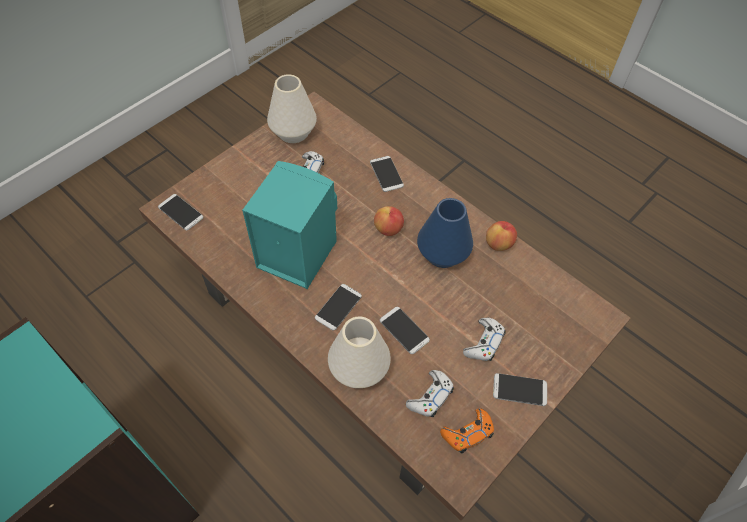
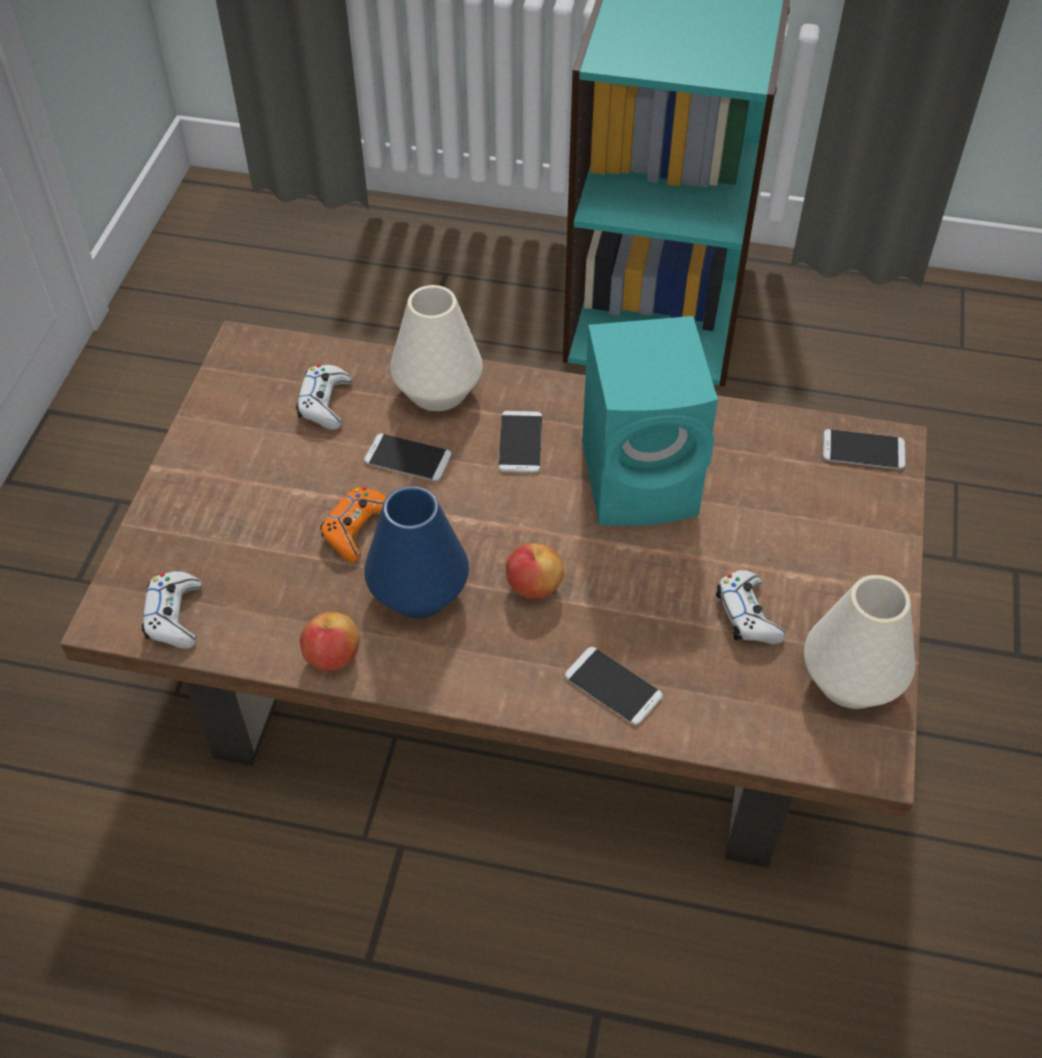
camera: 150 degrees right, 5 degrees down
orange game controller [440,408,494,454] -> orange game controller moved to [320,487,387,562]
white game controller [463,318,506,361] -> white game controller moved to [142,571,203,649]
phone [493,373,547,406] -> none

